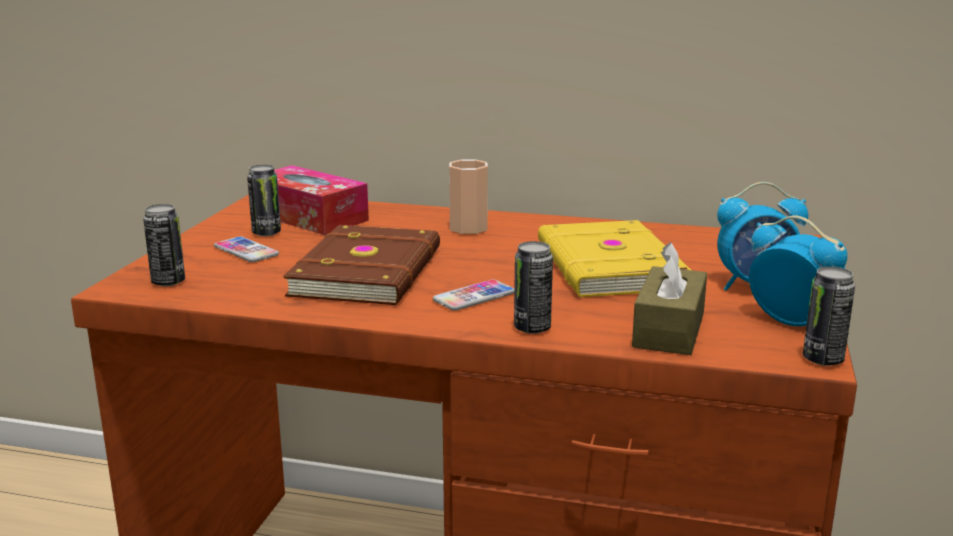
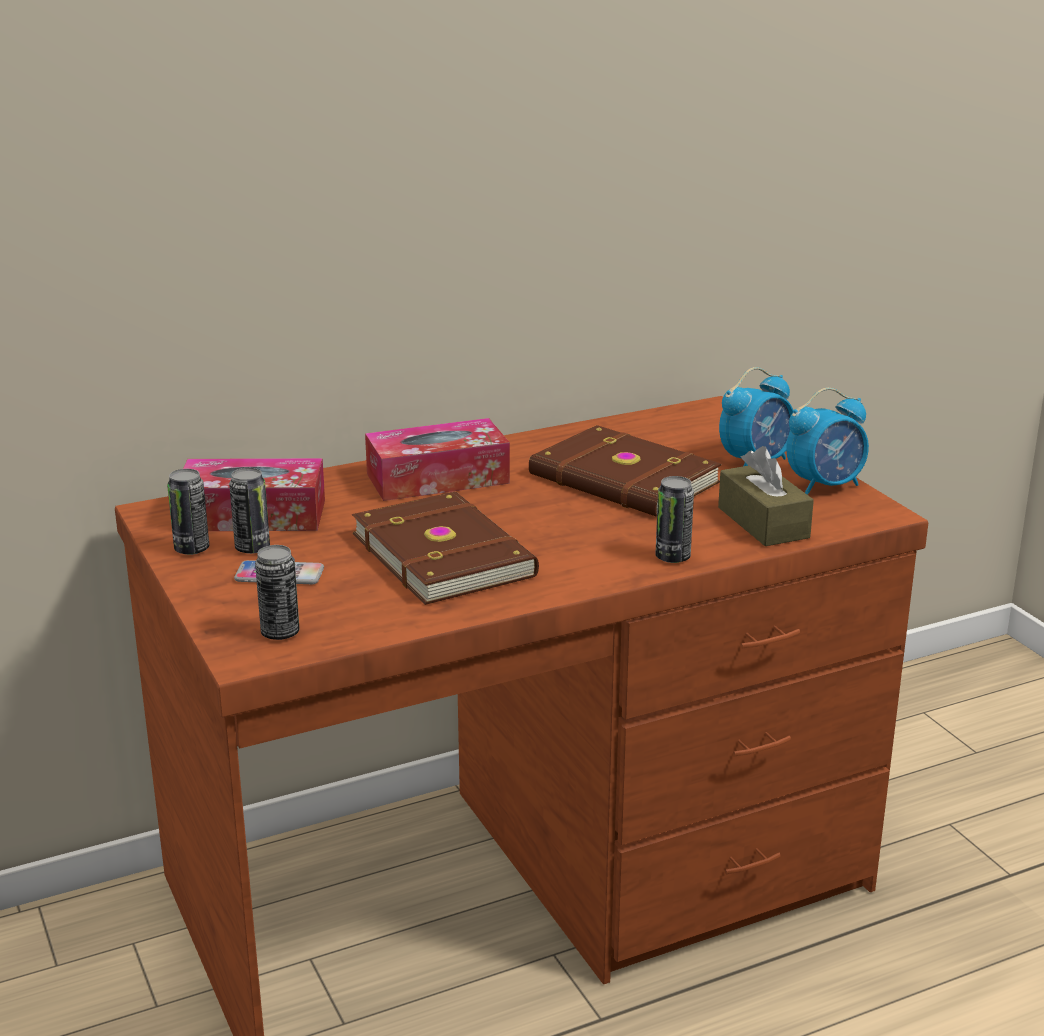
camera: 40 degrees left, 5 degrees up
phone [433,280,514,311] -> none
cup [449,159,488,234] -> tissue box [365,418,510,501]
yellow book [538,220,691,297] -> brown book [529,425,721,517]
alarm clock [749,215,847,326] -> alarm clock turned 150 degrees clockwise [786,388,869,495]
can [803,267,855,366] -> can moved to [167,469,209,555]

